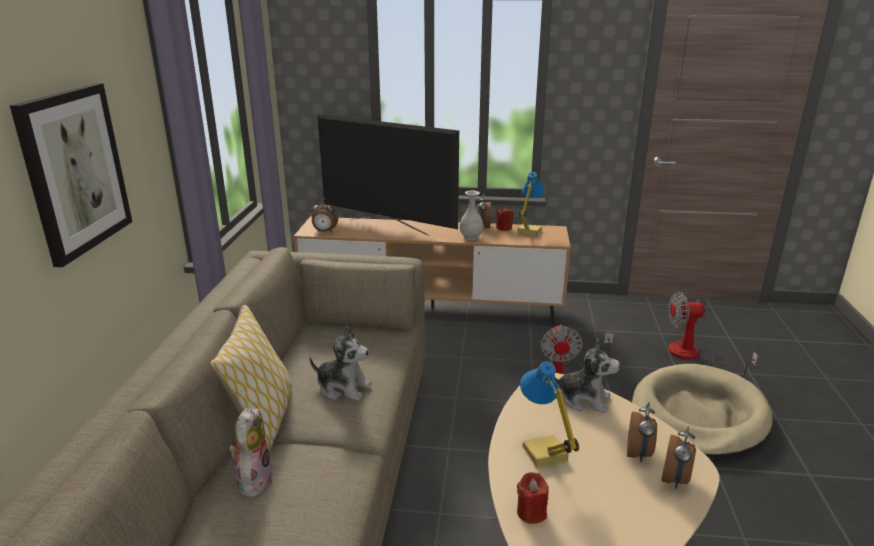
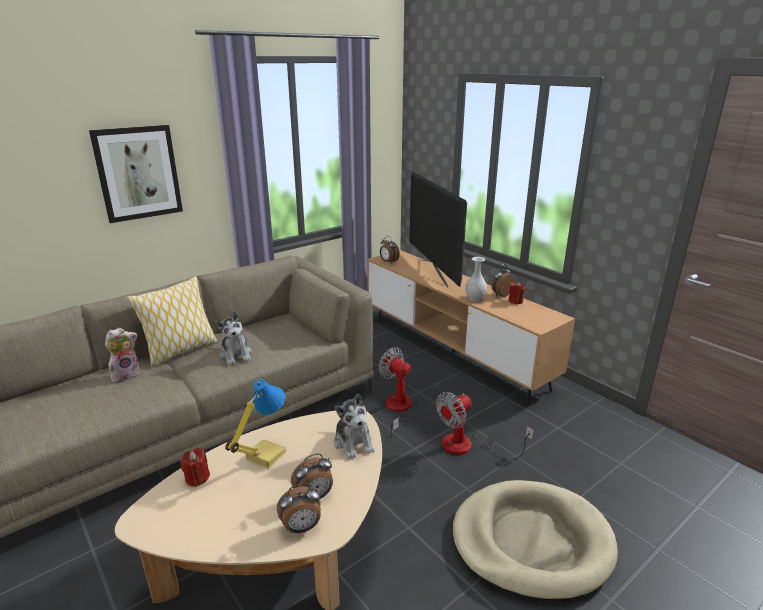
camera: 45 degrees right, 0 degrees up
table lamp [517,172,545,237] -> none
fan [668,292,758,378] -> fan moved to [379,347,414,438]

